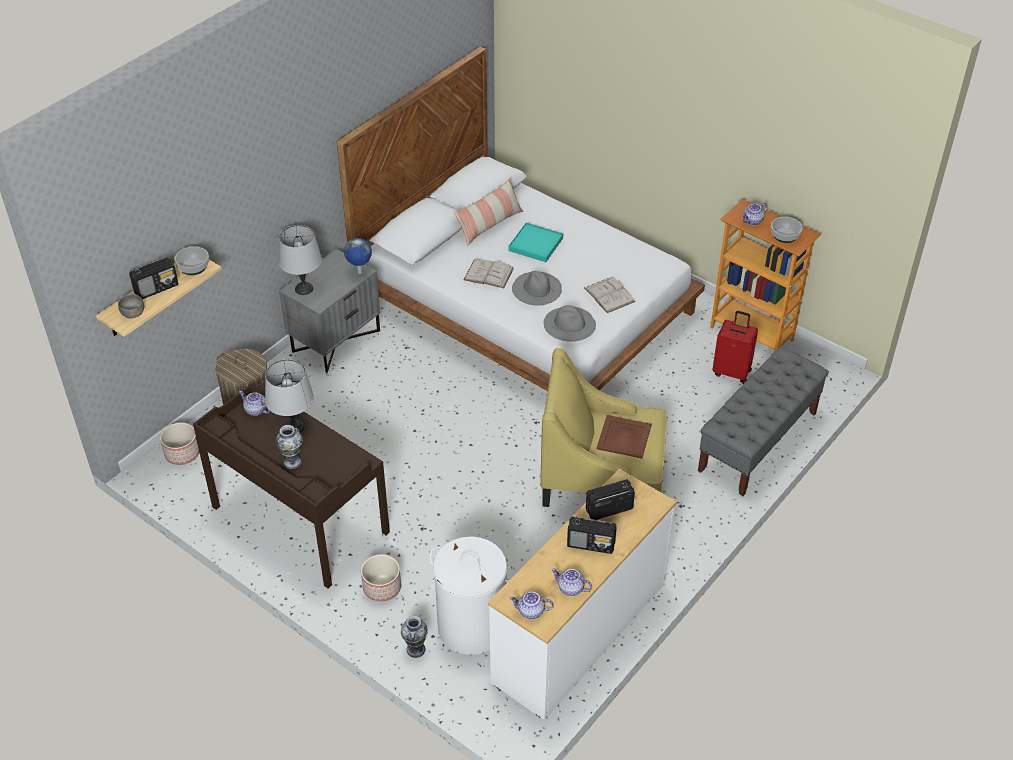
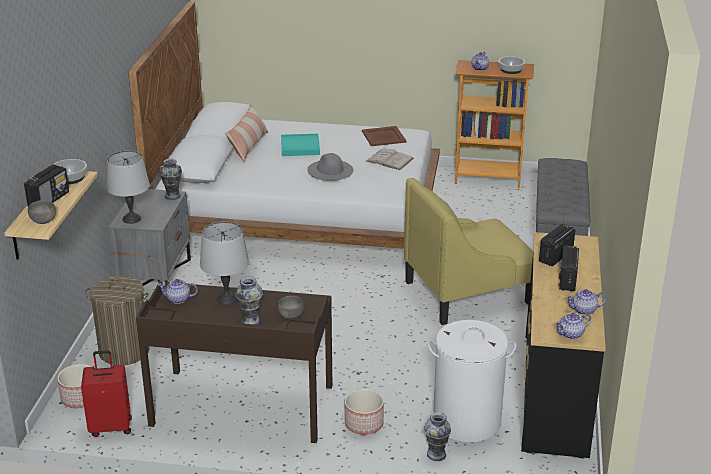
camera: 30 degrees left, 15 degrees down
globe [344,238,372,274] -> vase [159,158,182,200]
white book [464,259,514,288] -> none
white dresser [488,469,677,720] -> black dresser [521,232,606,459]
grey hat [544,305,596,342] -> none
radio [567,516,617,554] -> radio turned 120 degrees clockwise [559,246,579,291]
brown tray [596,415,652,459] -> brown tray moved to [362,126,407,146]
red suitcase [712,311,758,384] -> red suitcase moved to [81,350,132,437]
none -> grey bowl [278,296,304,319]

